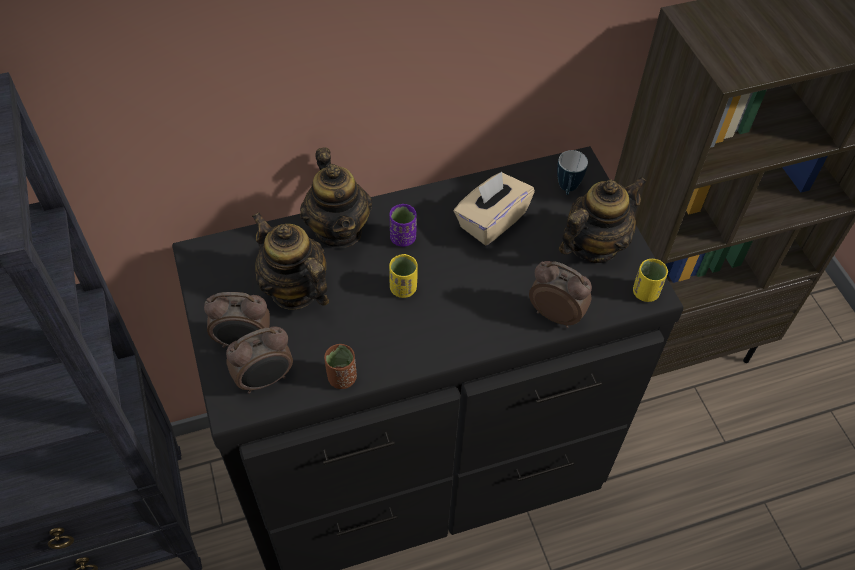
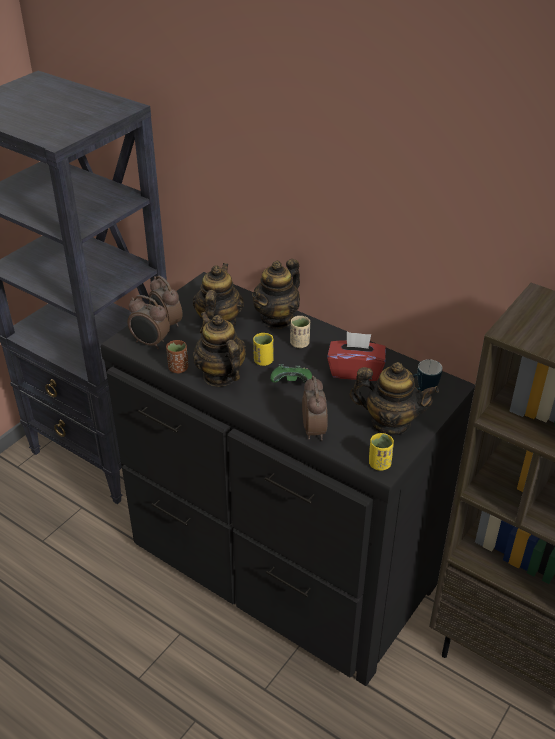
camera: 55 degrees right, 15 degrees down
purple cup [389,204,417,247] -> beige cup [290,316,310,348]
beige tissue box [454,171,535,245] -> red tissue box [327,332,386,381]
none -> teapot [193,312,246,387]
none -> green game controller [270,364,312,383]

